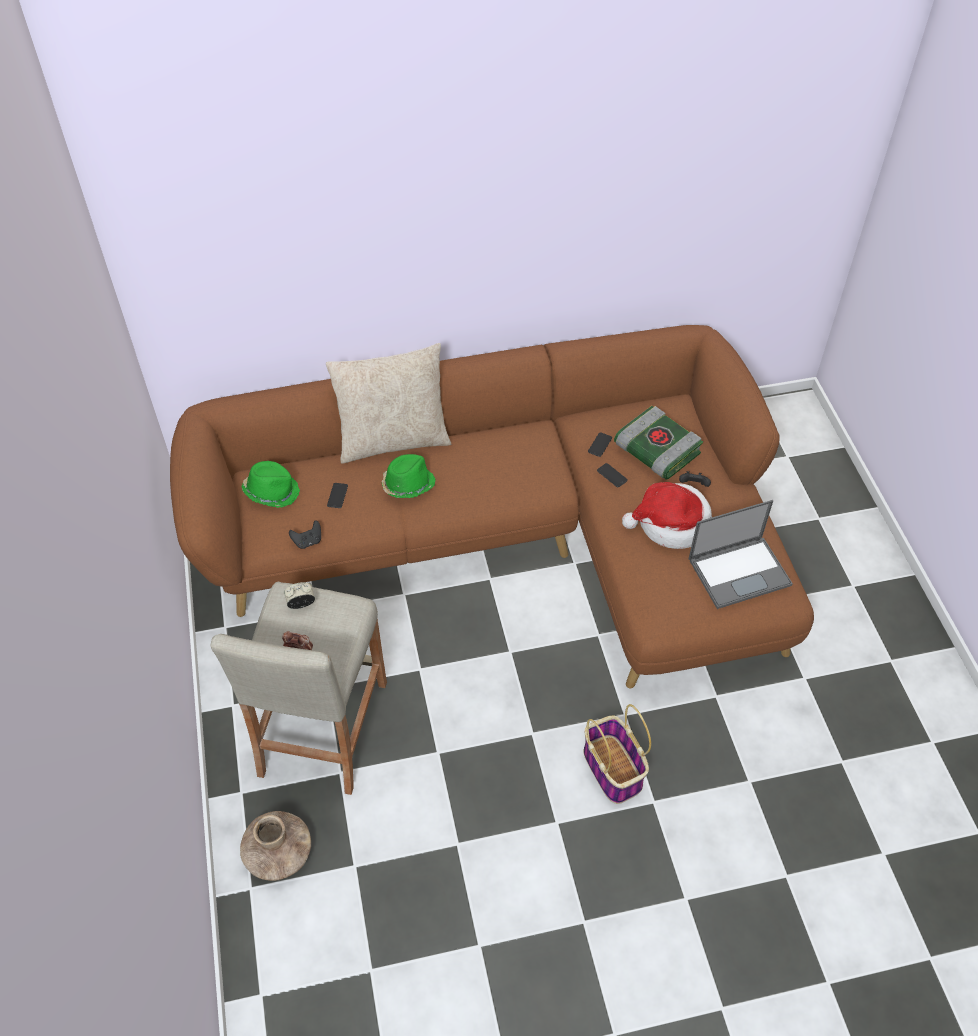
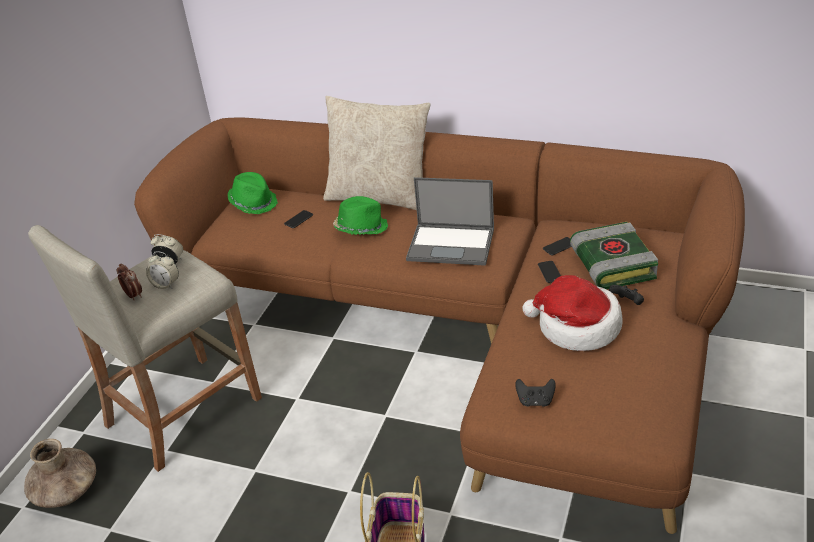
camera: 35 degrees right, 15 degrees down
black game controller [289,521,321,549] -> black game controller moved to [515,379,556,407]
laptop [689,500,793,609] -> laptop moved to [406,177,494,266]
none -> alarm clock [146,251,179,289]

